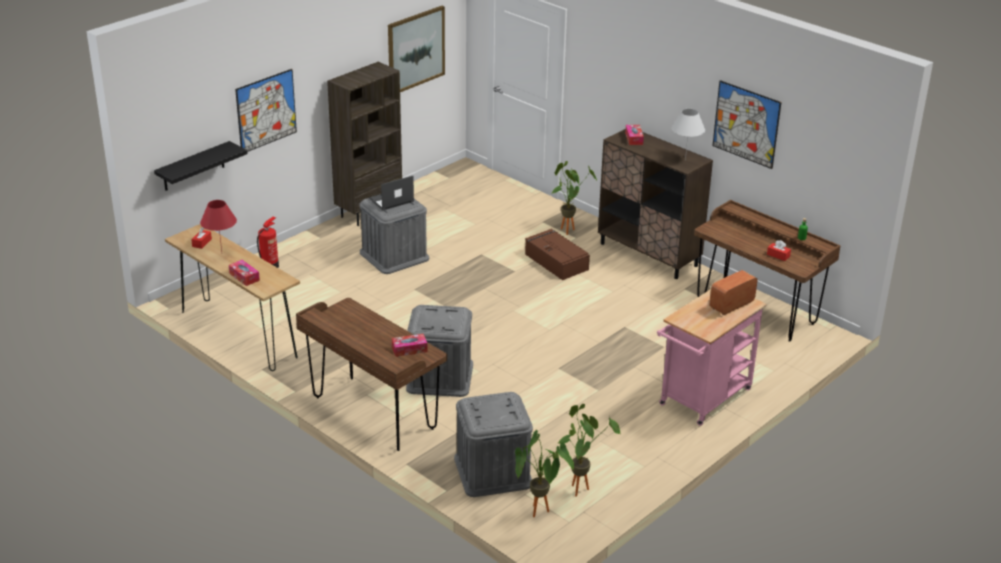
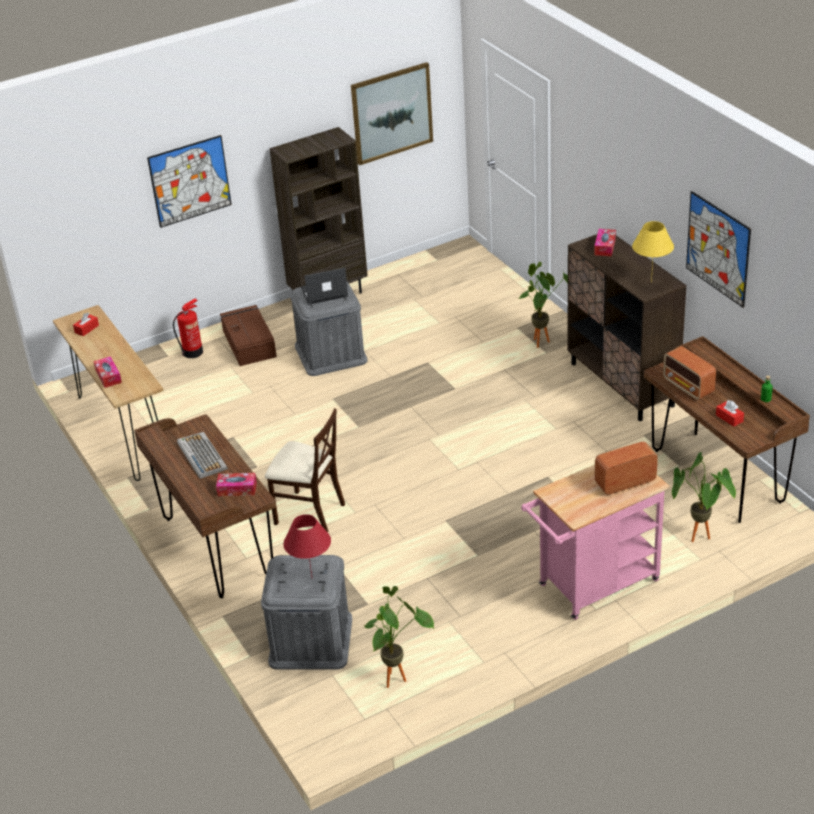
camera: 20 degrees right, 5 degrees up
black shelf [154,141,248,191] -> none
red table lamp [200,200,237,252] -> red table lamp moved to [283,514,331,576]
grey storage box [406,305,473,397] -> beige chair [265,408,345,532]
potted plant [515,430,574,517] -> potted plant moved to [672,452,736,542]
brown storage box [525,229,590,280] -> brown storage box moved to [220,305,277,366]
white table lamp [672,109,705,161] -> yellow table lamp [632,221,674,283]
none -> keyboard [177,432,228,479]
none -> radio [663,346,716,400]

